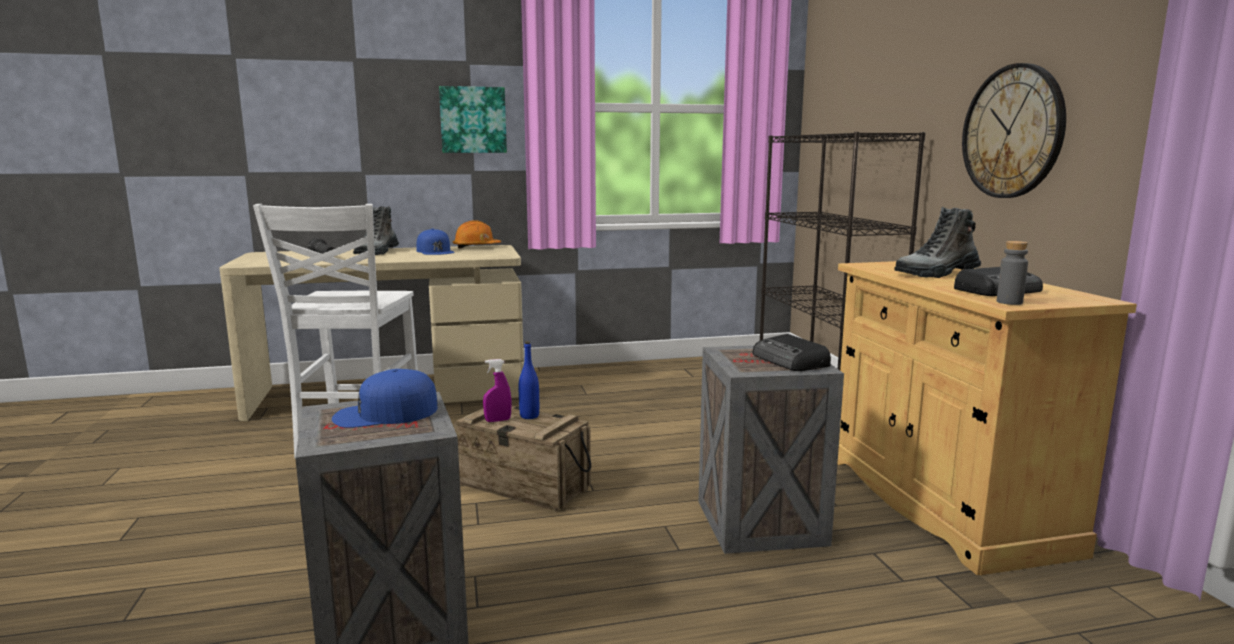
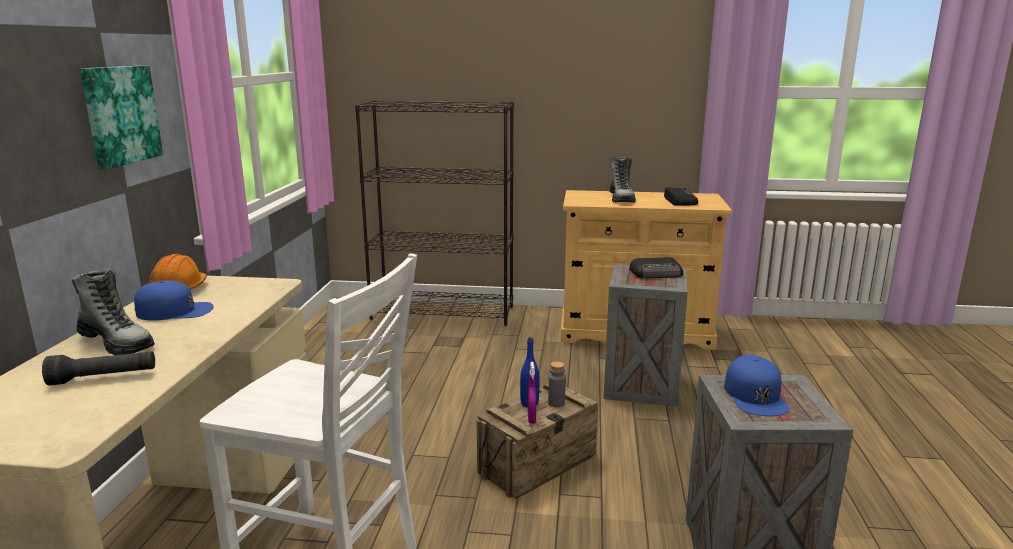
camera: 70 degrees left, 5 degrees up
wall clock [962,63,1066,198] -> none
grey bottle [997,241,1028,305] -> grey bottle moved to [548,362,566,407]

